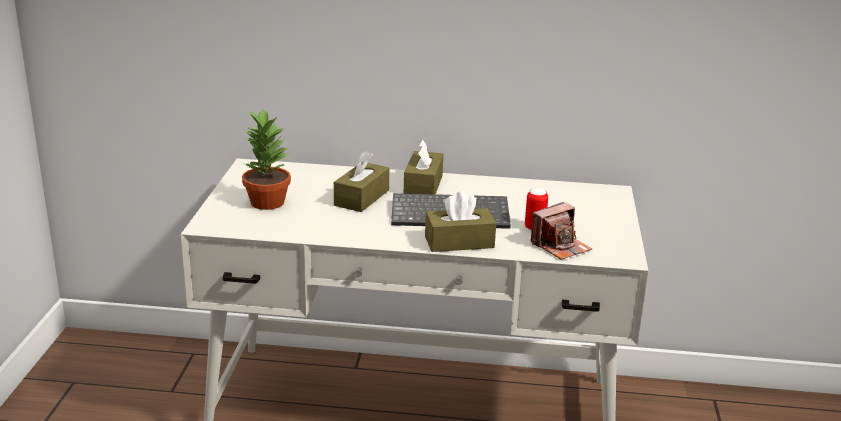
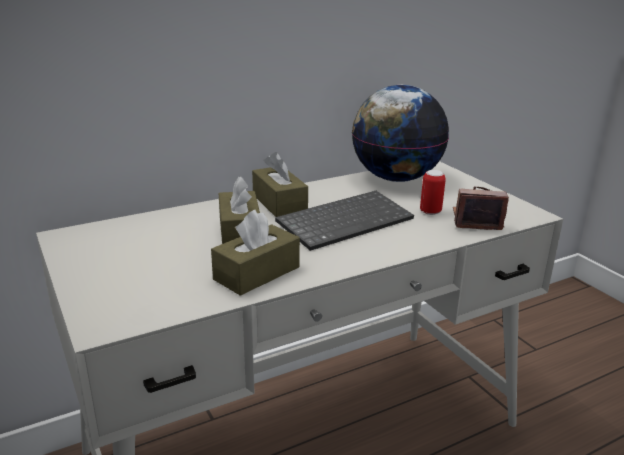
camera: 35 degrees left, 0 degrees up
potted plant [242,108,291,210] -> none
brown tissue box [425,191,496,252] -> brown tissue box moved to [211,210,300,296]
camera [530,202,592,260] -> camera turned 105 degrees counterclockwise [453,186,509,230]
none -> globe [352,85,449,182]

